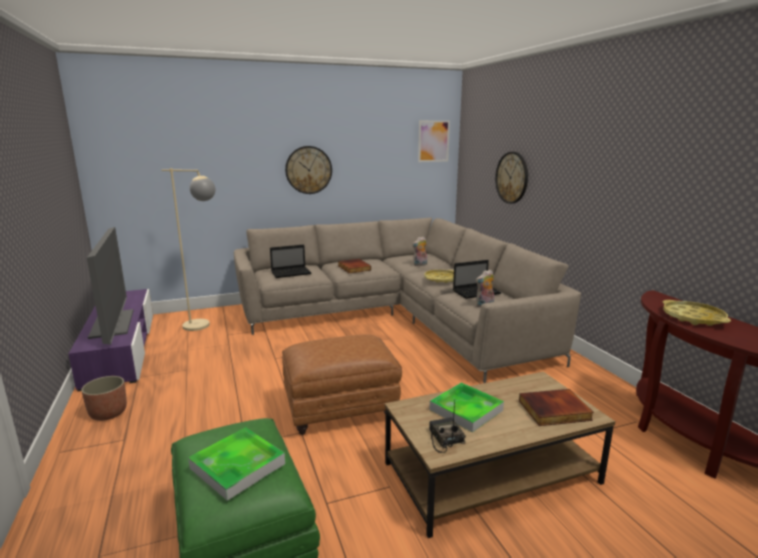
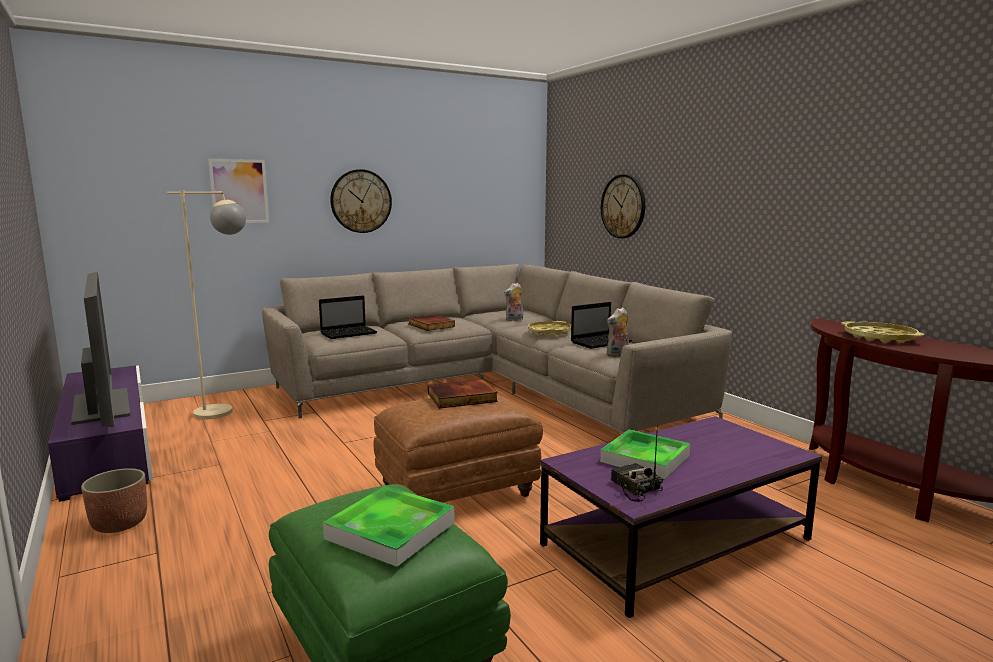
camera: 10 degrees left, 5 degrees down
brown coffee table [385,371,615,538] -> purple coffee table [540,416,822,618]
picture [418,120,450,162] -> picture moved to [208,159,269,223]
book [519,389,594,426] -> book moved to [428,379,498,408]

